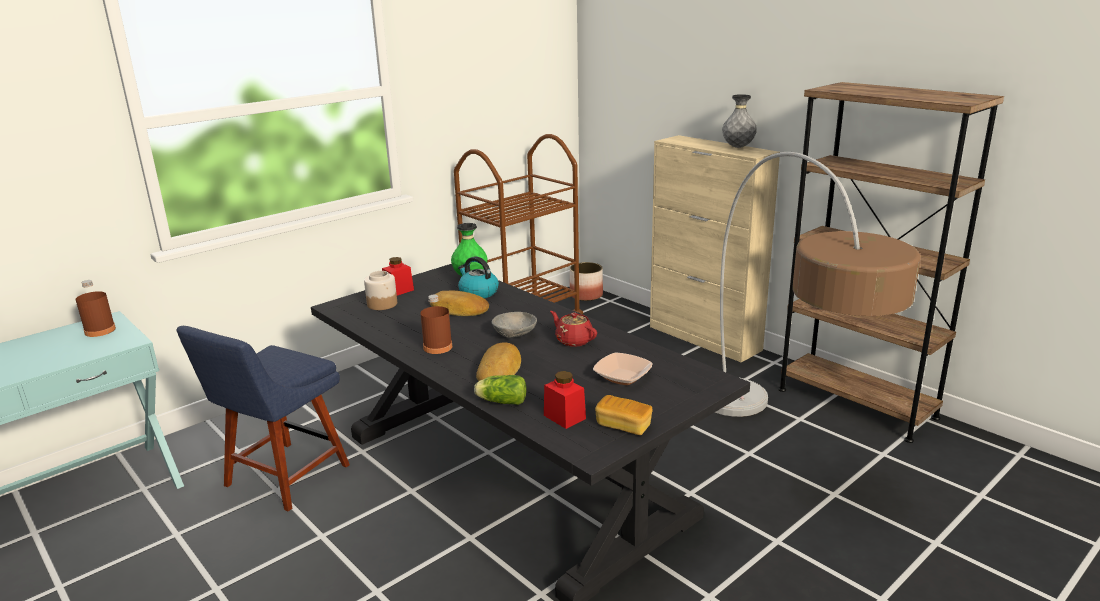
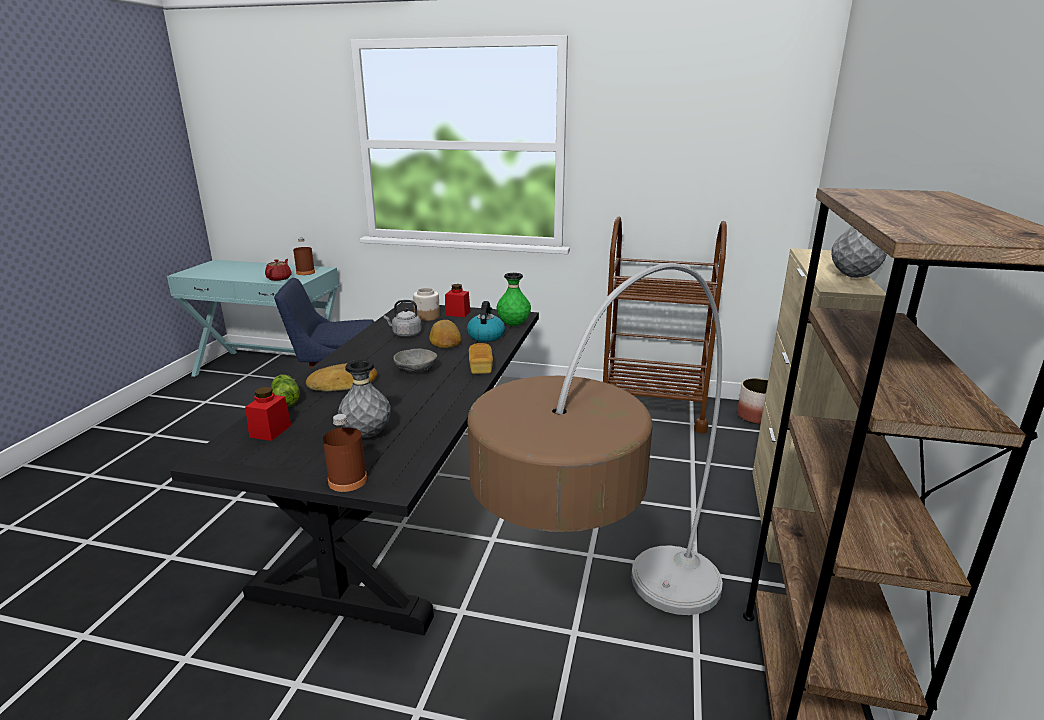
camera: 55 degrees right, 0 degrees up
brown bottle [420,295,452,354] -> brown bottle moved to [323,414,367,492]
red teapot [550,311,597,347] -> red teapot moved to [265,259,292,281]
bowl [593,353,652,385] -> grey vase [338,360,391,438]
bread [595,395,653,435] -> bread moved to [469,343,493,374]
none -> grey kettle [384,300,422,337]

